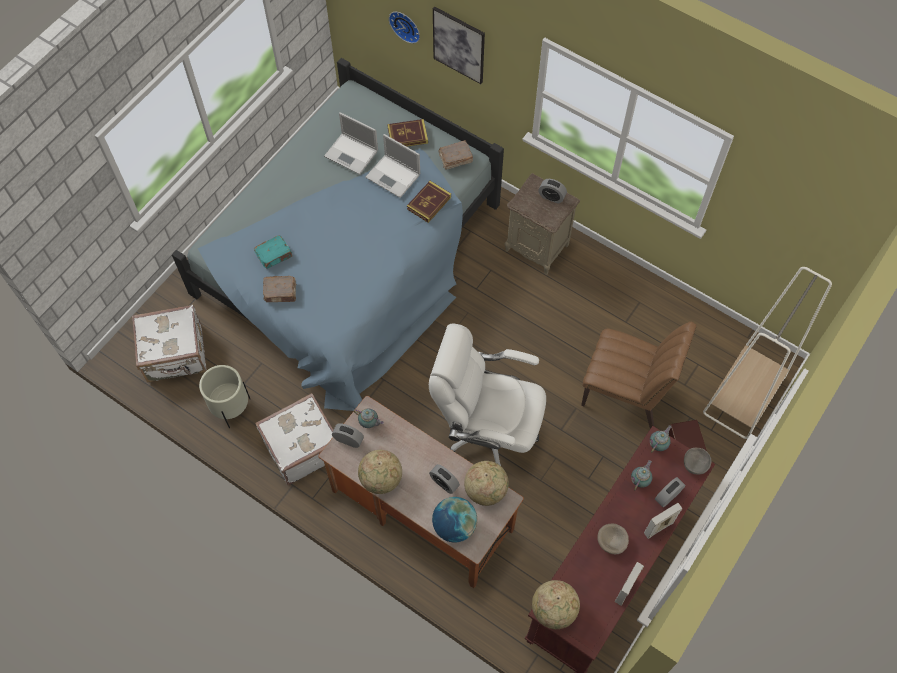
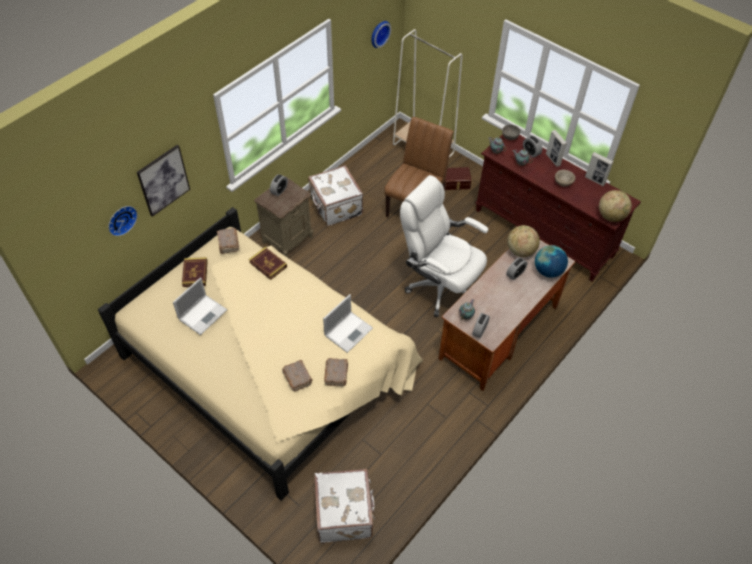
camera: 85 degrees left, 10 degrees down
blue bed [172,58,504,411] -> beige bed [98,207,423,501]
beige planter [199,365,250,428] -> none
turquoise book [254,236,292,269] -> brown book [282,360,313,391]
white suitcase [255,393,333,485] -> white suitcase moved to [308,165,363,226]
globe [358,450,402,494] -> none
laptop [365,134,420,198] -> laptop moved to [323,294,373,353]
white office chair [429,324,546,466] -> white office chair turned 105 degrees clockwise [400,175,488,317]
none -> wall clock [371,21,391,48]

